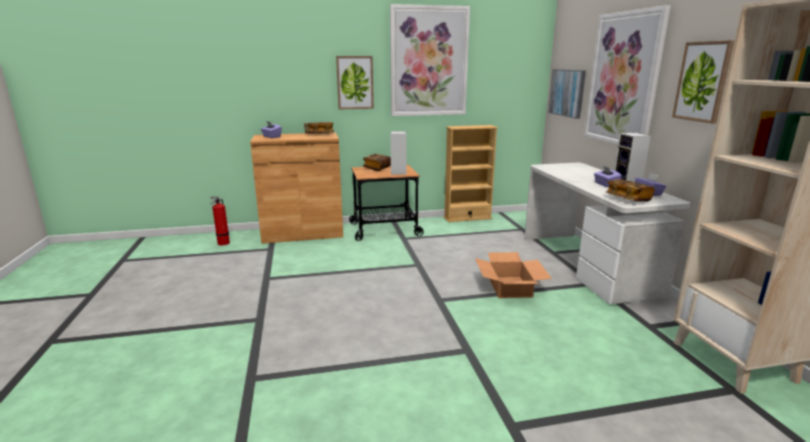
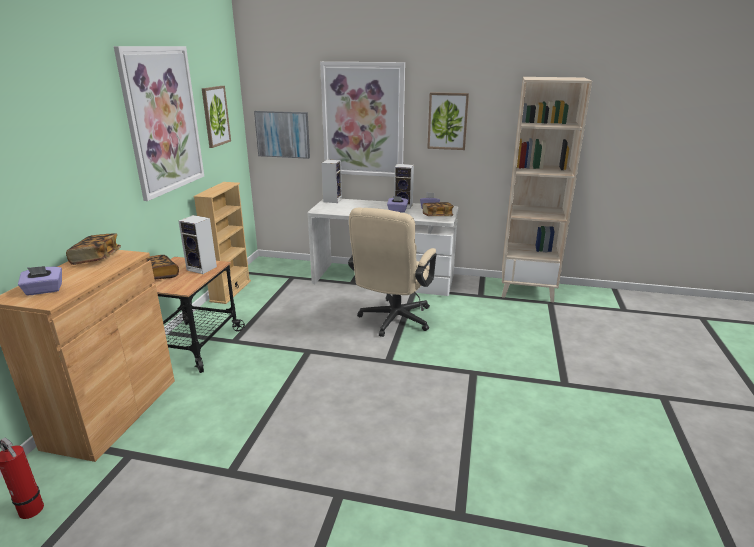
camera: 65 degrees left, 5 degrees up
picture [336,56,374,109] -> picture moved to [202,86,231,148]
cardboard box [475,252,552,298] -> beige office chair [348,208,436,337]
none -> speaker [322,160,342,203]

